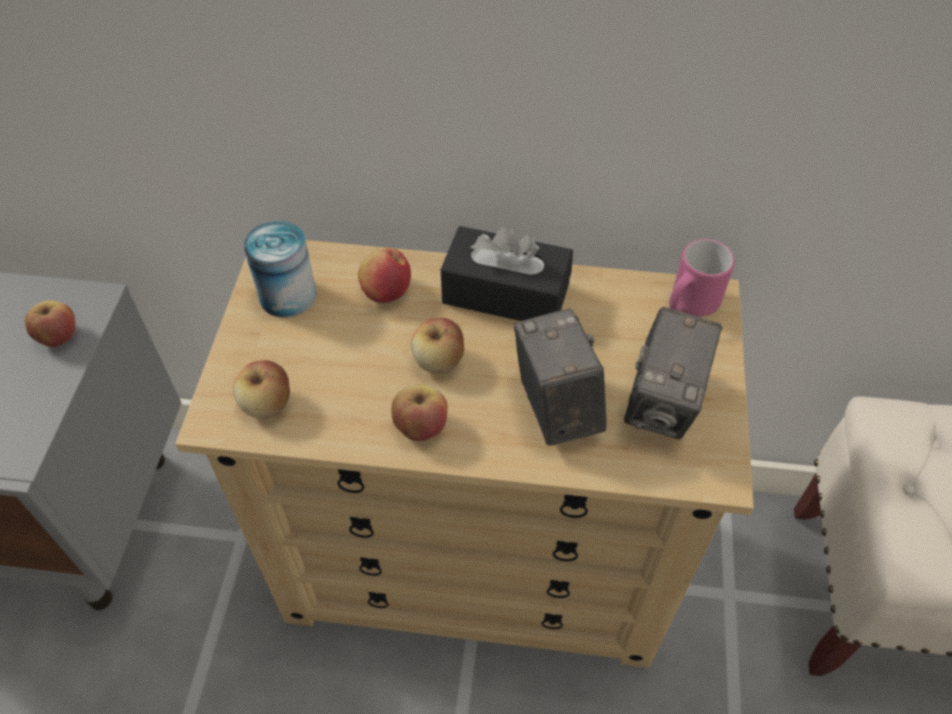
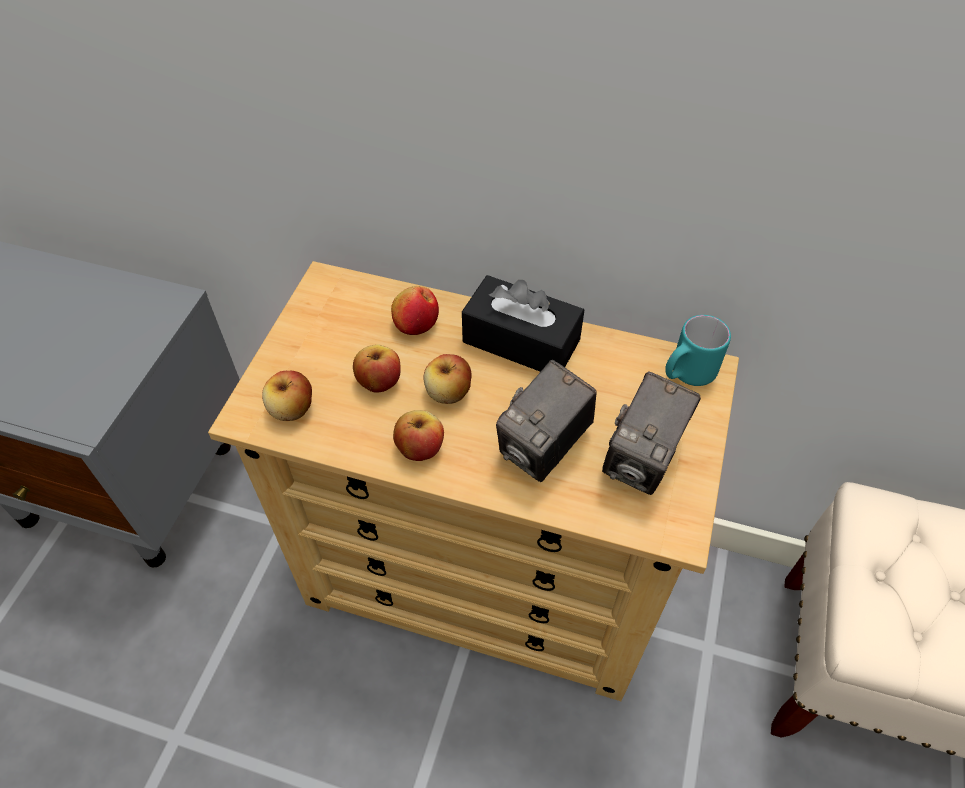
camera: 10 degrees right, 0 degrees up
apple [25,300,76,347] -> apple moved to [353,344,401,393]
can [244,221,317,317] -> none
camera [514,308,607,446] -> camera turned 135 degrees counterclockwise [496,360,597,482]
pink mug [669,239,735,317] -> turquoise mug [665,315,731,386]

